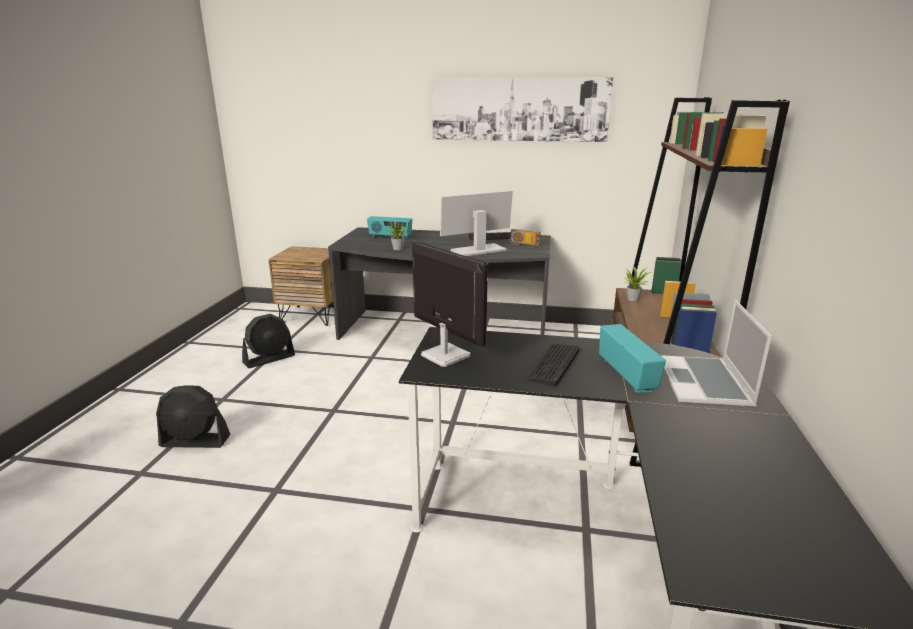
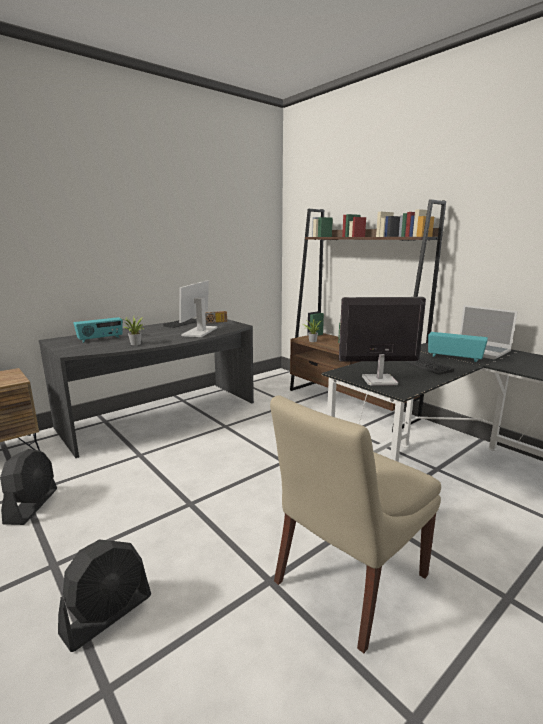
camera: 50 degrees left, 5 degrees down
picture [432,77,613,142] -> none
none -> beige chair [270,395,441,653]

